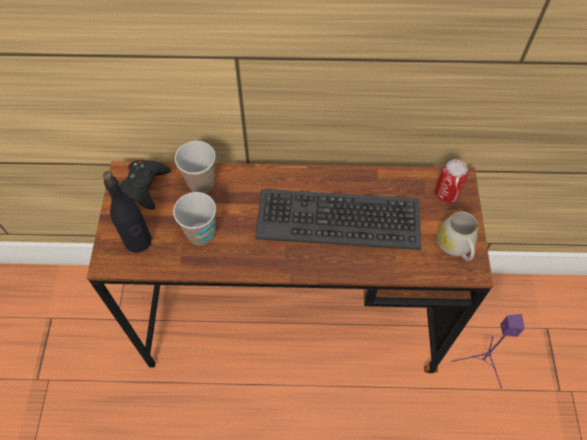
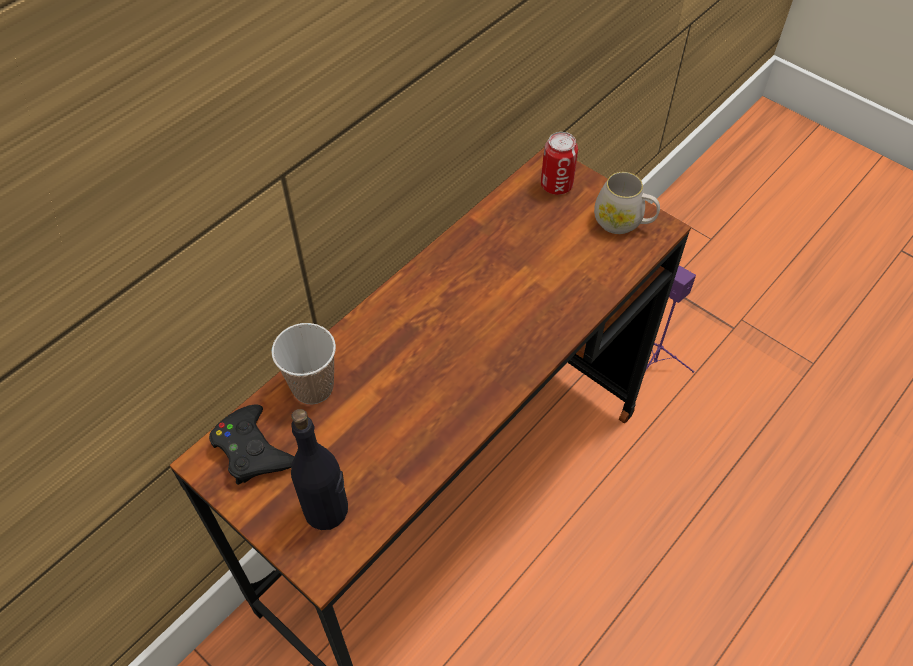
camera: 50 degrees left, 5 degrees down
cup [173,192,216,245] -> none
keyboard [255,189,421,250] -> none

